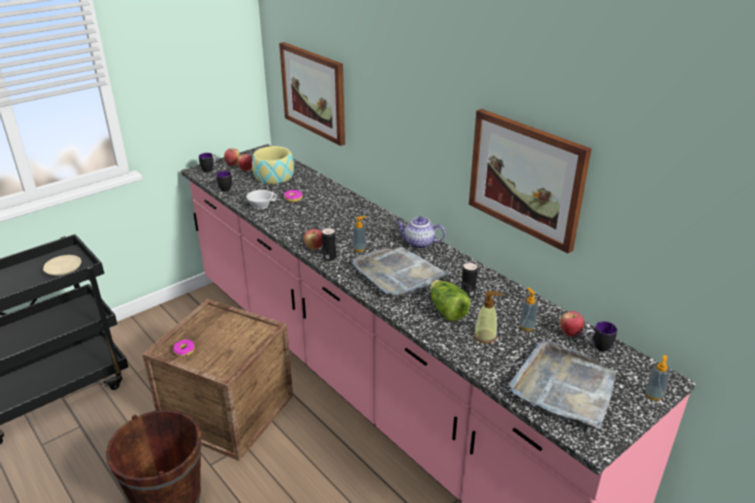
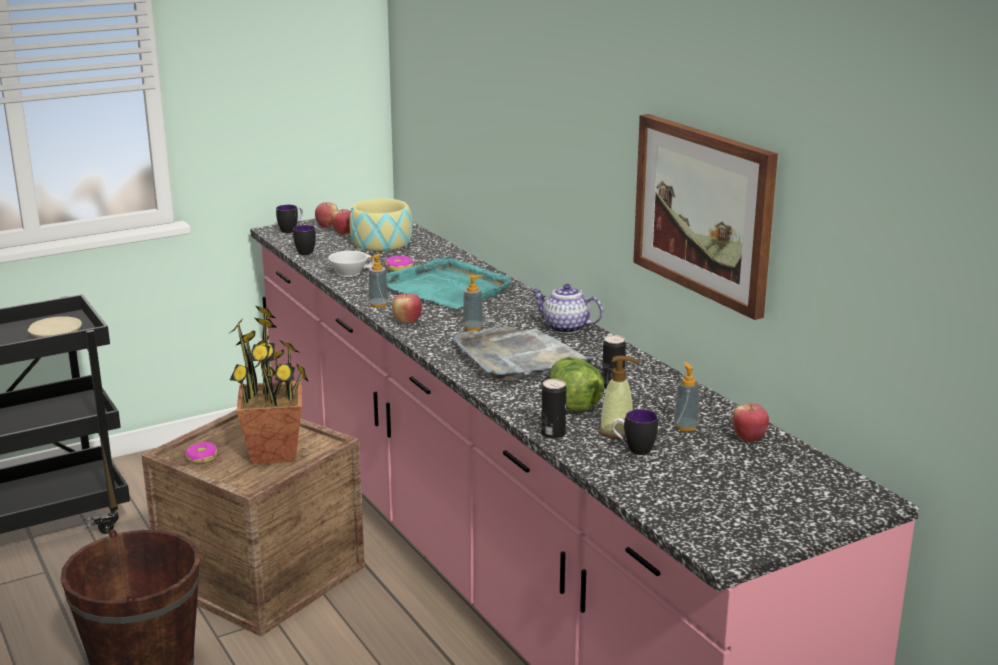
camera: 10 degrees right, 10 degrees down
picture [279,42,345,146] -> none
can [322,228,336,261] -> can moved to [541,379,566,439]
grey tray [509,340,617,429] -> none
mug [585,321,617,352] -> mug moved to [612,409,658,455]
soap dispenser [645,355,670,401] -> soap dispenser moved to [368,254,389,308]
none -> potted plant [230,306,309,465]
none -> turquoise tray [386,256,513,308]

